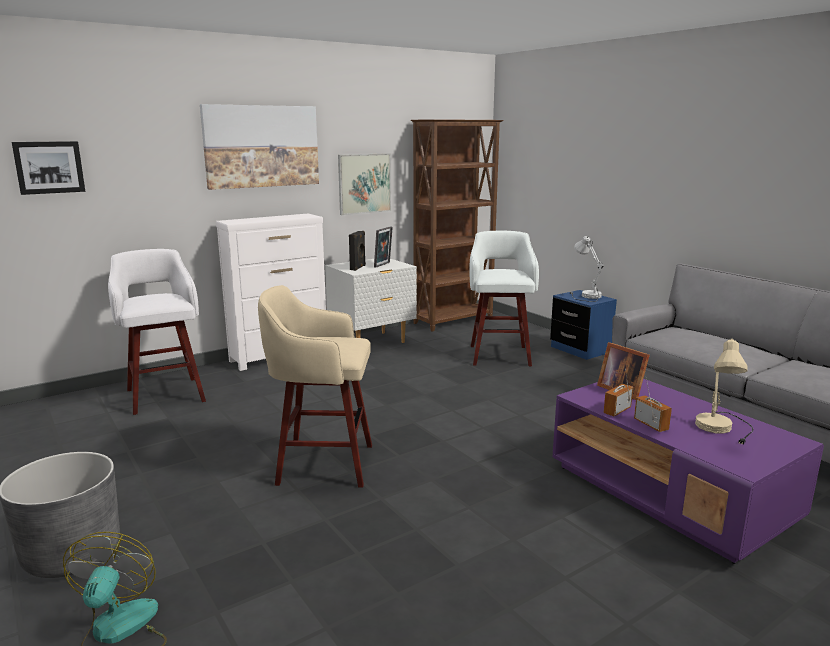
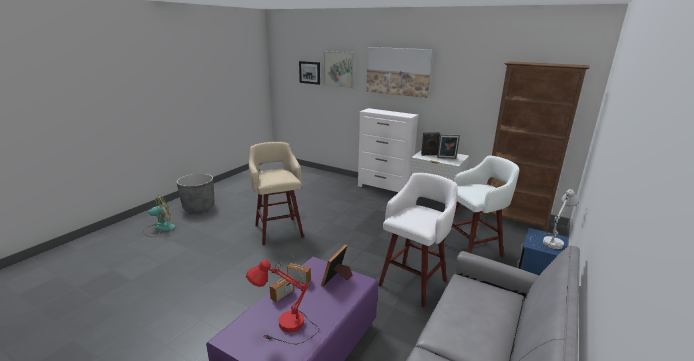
camera: 65 degrees right, 5 degrees up
white stool [108,249,206,415] -> white stool moved to [378,173,458,307]
picture [338,153,391,215] -> picture moved to [324,51,354,89]
beige table lamp [695,337,754,444] -> red table lamp [246,260,319,345]

